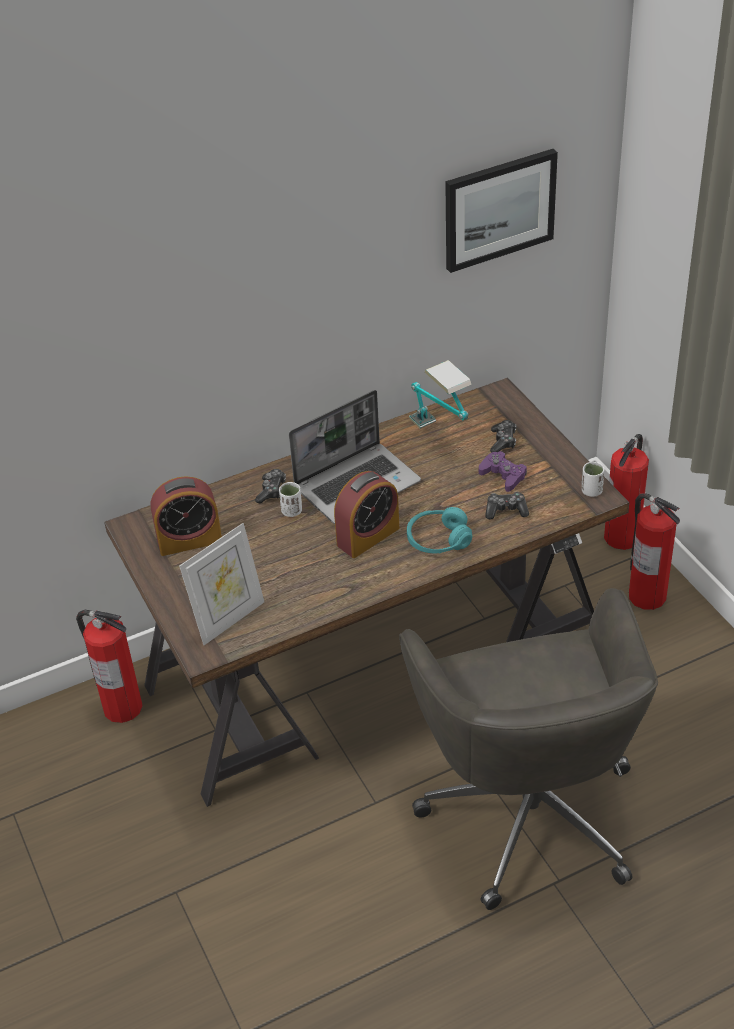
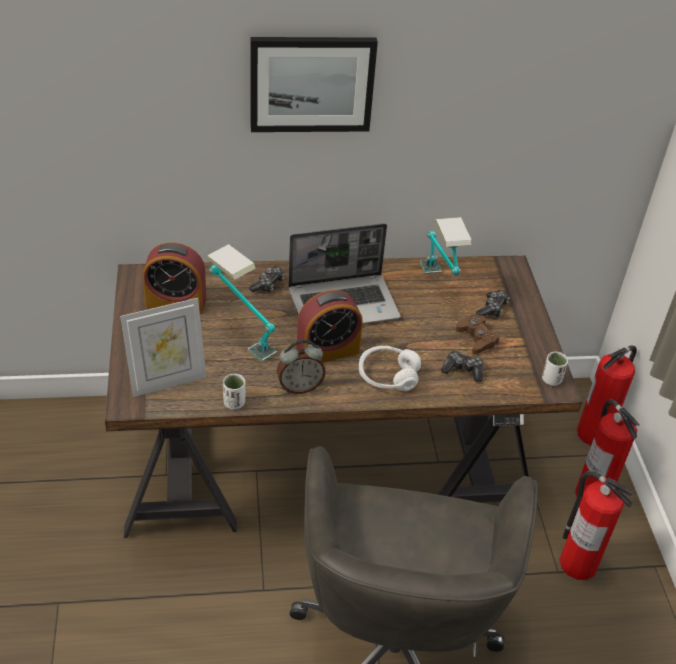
camera: 15 degrees right, 0 degrees up
fire extinguisher [76,610,143,723] -> fire extinguisher moved to [560,471,634,580]
white cup [279,482,302,517] -> white cup moved to [223,374,245,409]
turquoise headphones [407,507,472,554] -> white headphones [359,346,421,391]
picture [445,149,558,273] -> picture moved to [251,37,378,132]
purple game controller [479,451,527,492] -> brown game controller [456,314,500,354]
none -> table lamp [206,244,277,362]
none -> alarm clock [277,340,326,394]

